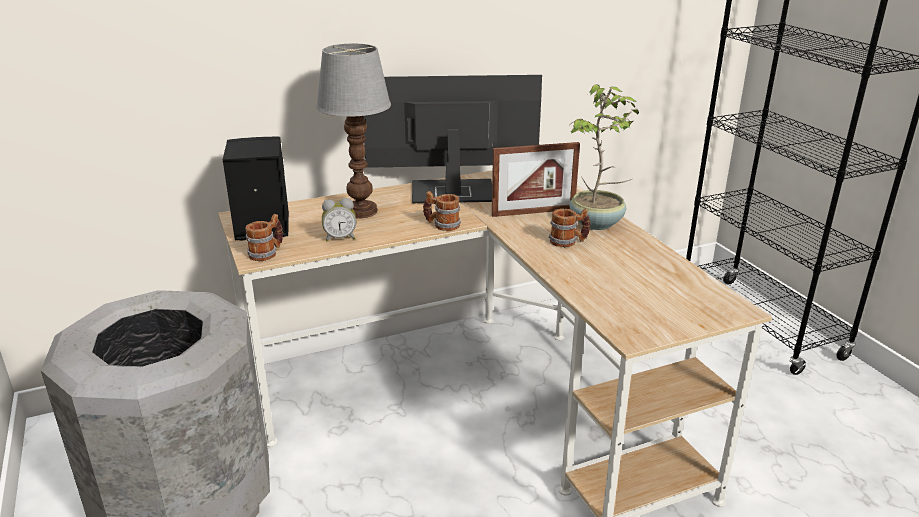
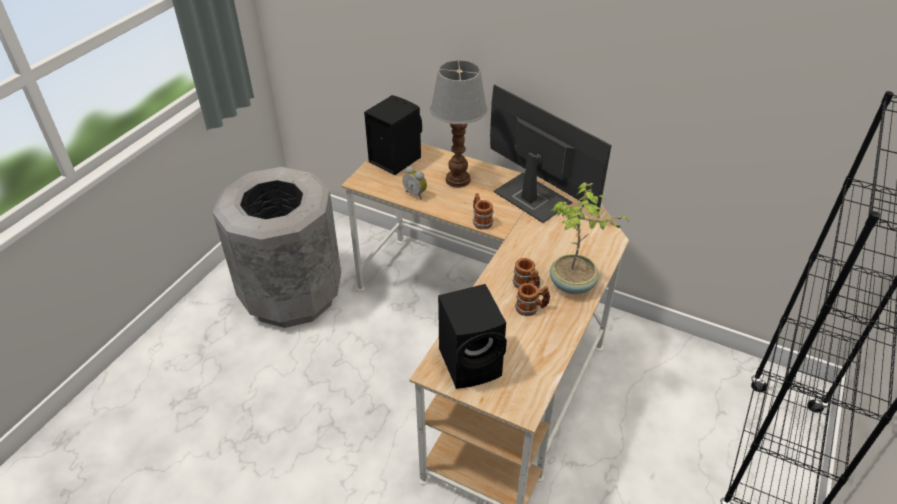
camera: 50 degrees right, 15 degrees up
mug [245,214,283,261] -> mug moved to [515,283,550,316]
picture frame [492,142,580,217] -> none
none -> black speaker [438,284,507,389]

